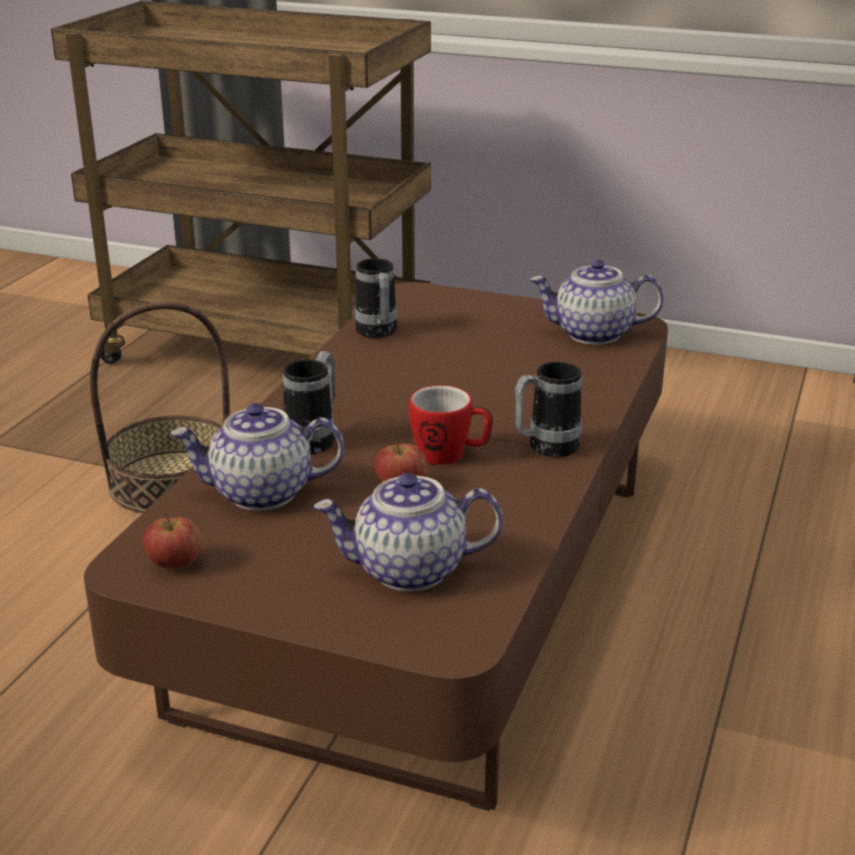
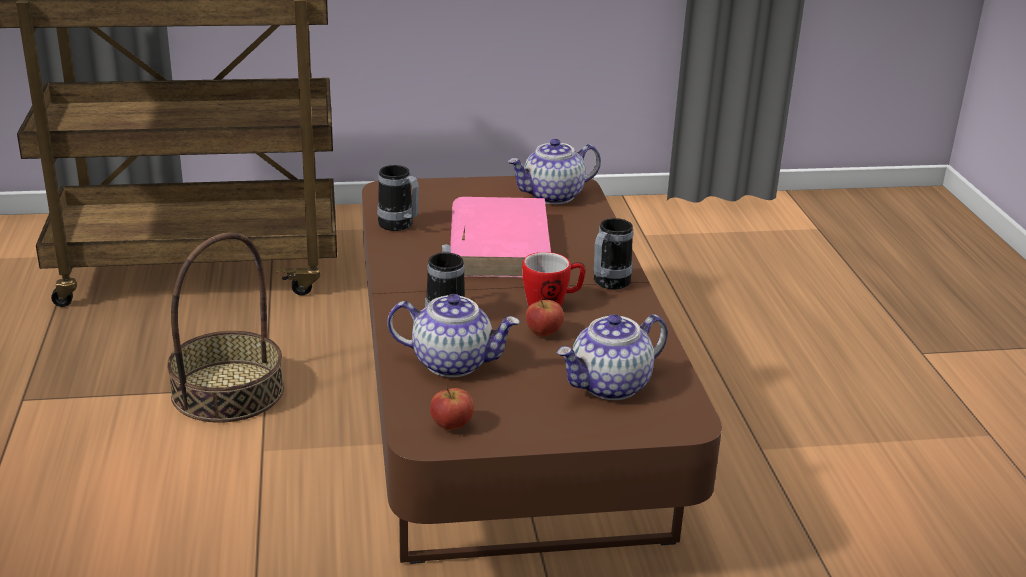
camera: 30 degrees left, 0 degrees up
teapot [170,403,345,511] -> teapot turned 135 degrees counterclockwise [387,294,520,377]
none -> pink book [450,197,551,278]

